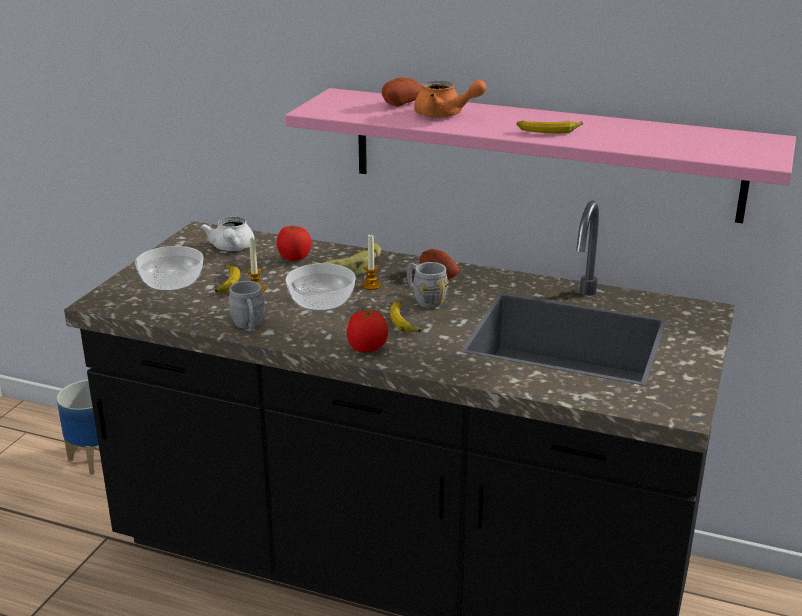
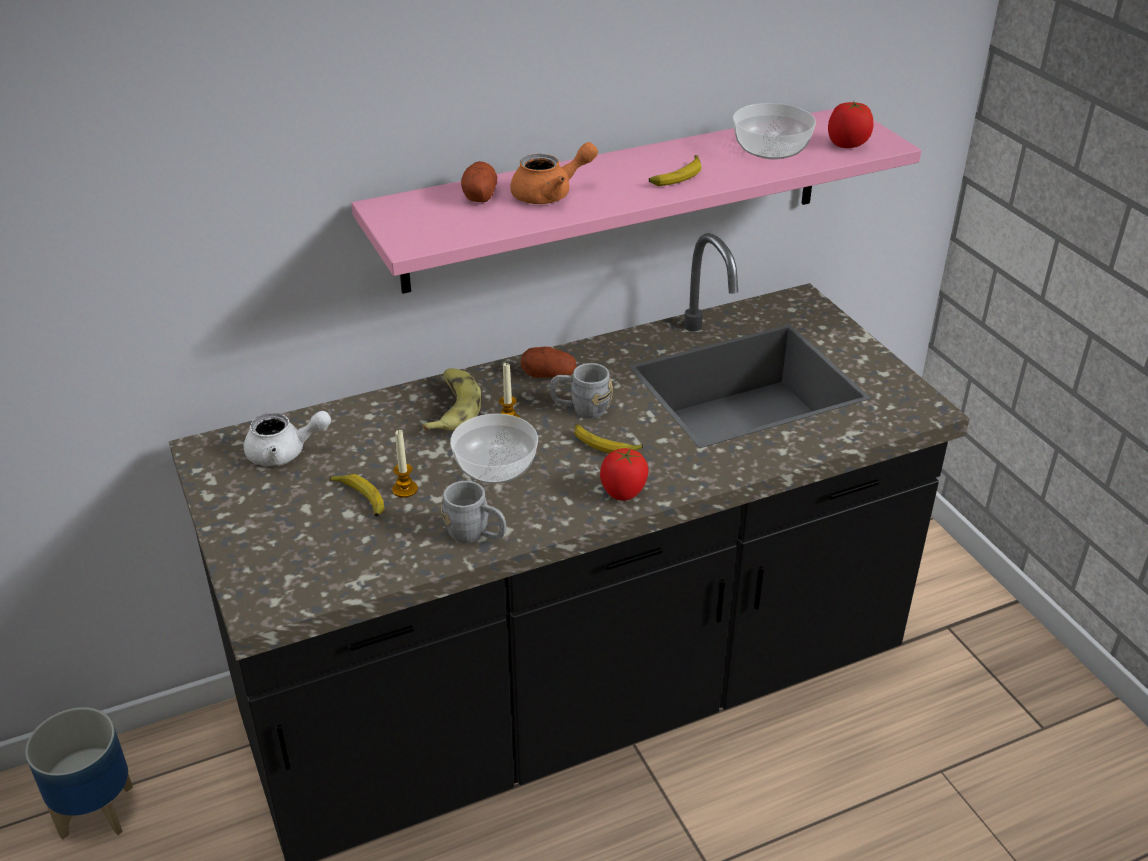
camera: 45 degrees left, 10 degrees up
bowl [135,246,203,292] -> bowl moved to [733,103,816,159]
white teapot [201,217,255,251] -> white teapot turned 45 degrees counterclockwise [244,411,331,466]
tomato [277,226,311,261] -> tomato moved to [828,101,873,148]

